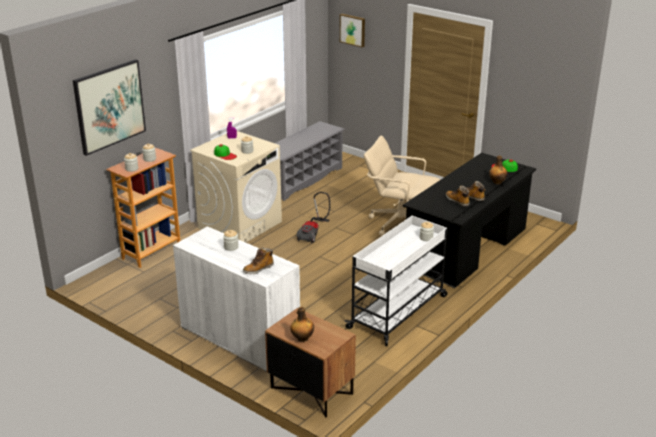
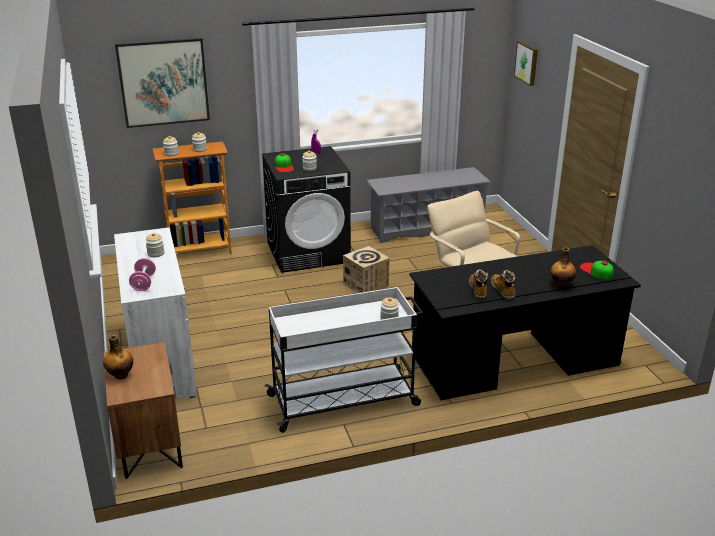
camera: 35 degrees right, 0 degrees up
beige washing machine [190,131,282,243] -> black washing machine [262,146,351,273]
boot [243,247,274,274] -> pink dumbbell [129,258,156,291]
vacuum cleaner [296,192,330,243] -> cardboard box [343,246,390,293]

